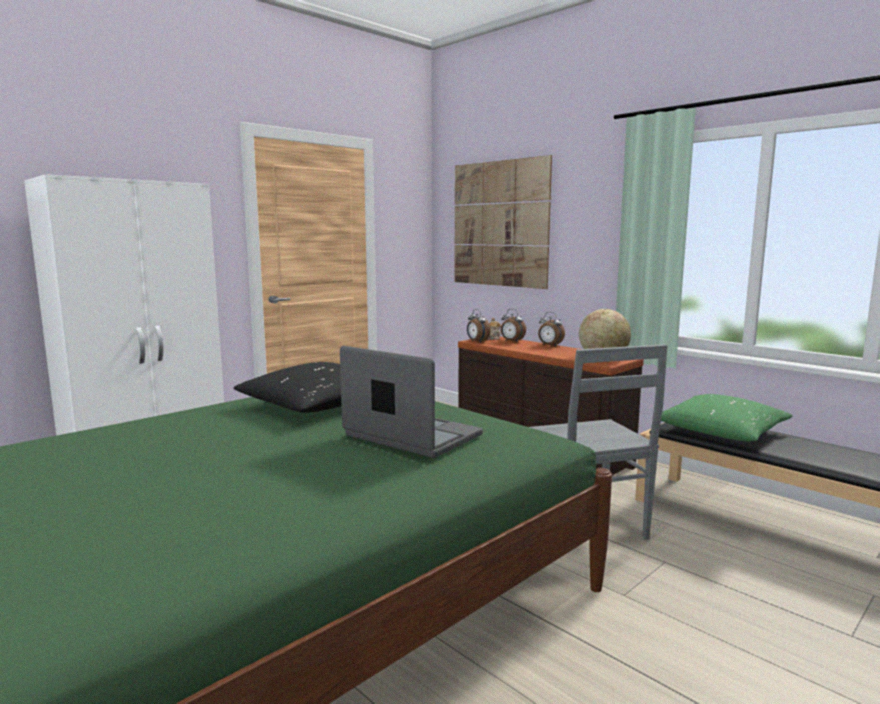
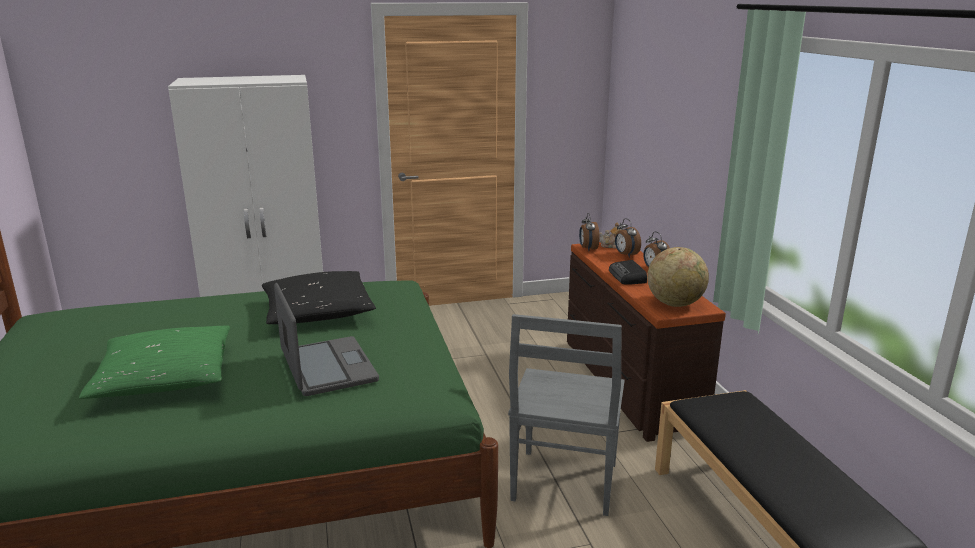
camera: 30 degrees right, 10 degrees up
picture [454,155,552,289] -> none
green pillow [661,394,793,441] -> green pillow moved to [79,325,230,399]
none -> radio [609,260,647,285]

